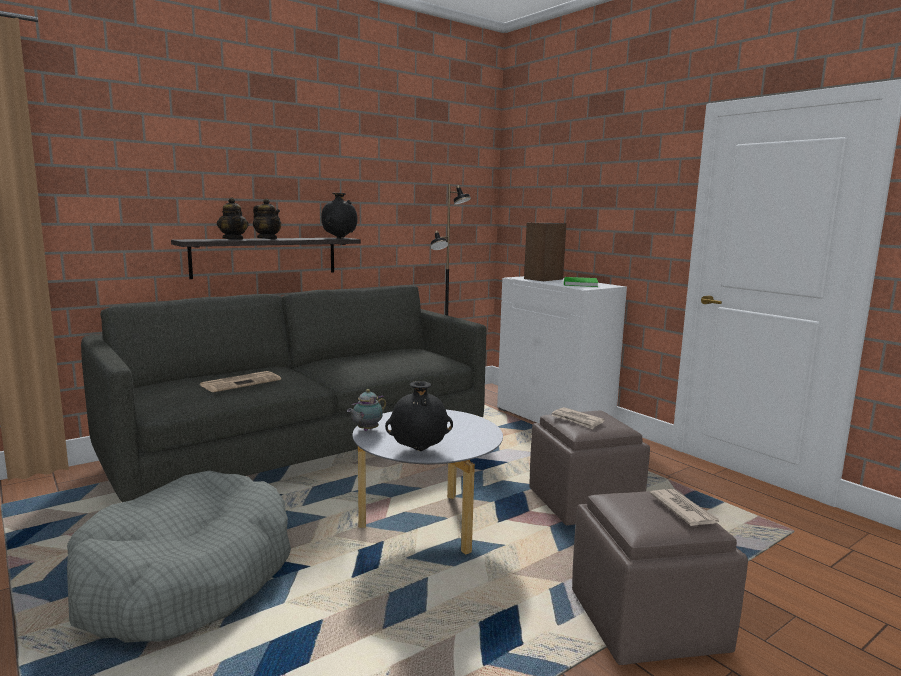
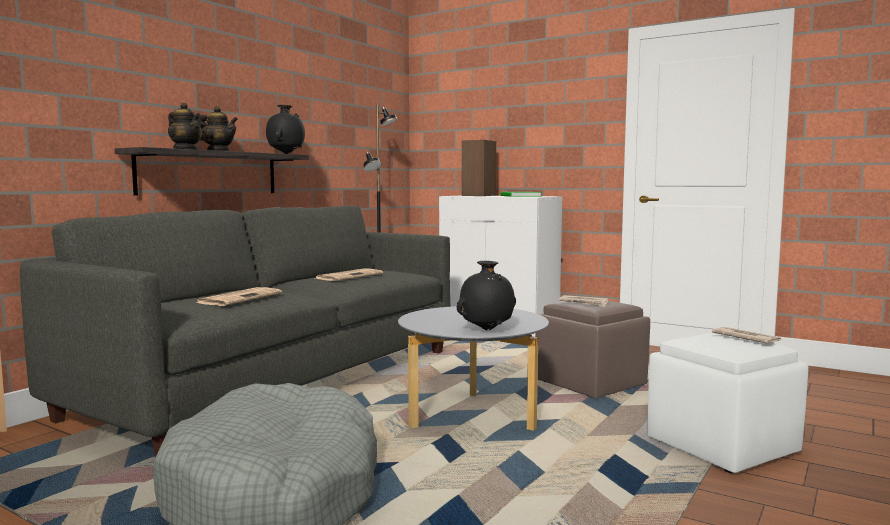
camera: 20 degrees left, 5 degrees down
teapot [347,389,386,431] -> none
brown ottoman [572,490,748,665] -> white ottoman [648,333,808,473]
none -> newspaper [314,269,383,281]

